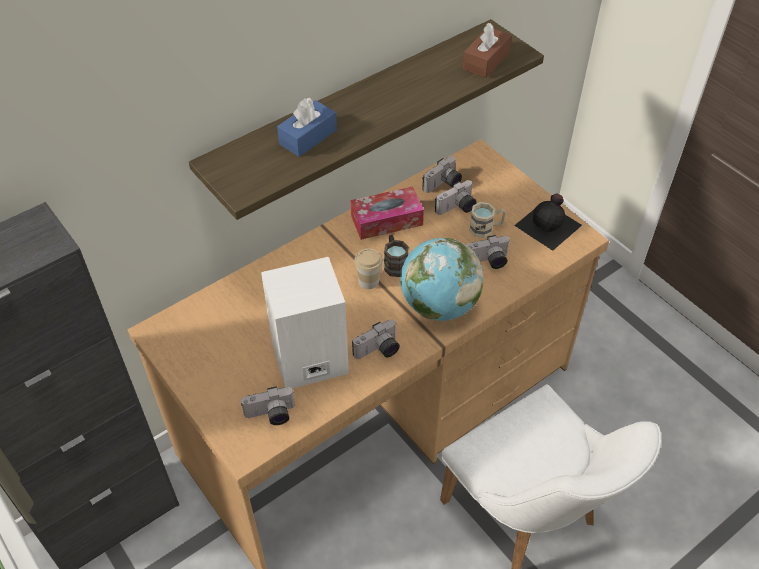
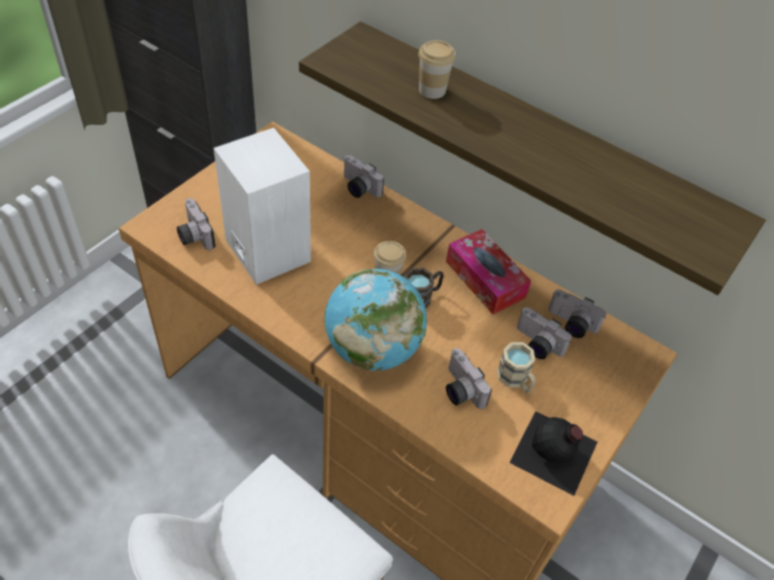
camera: 70 degrees right, 0 degrees up
blue tissue box [277,98,337,157] -> cup [418,40,456,99]
camera [352,319,400,359] -> camera moved to [344,155,384,198]
brown tissue box [463,23,511,78] -> none

